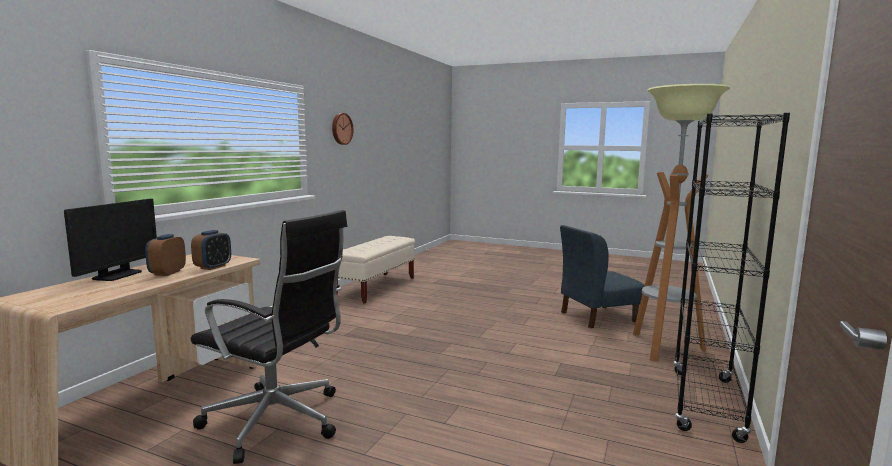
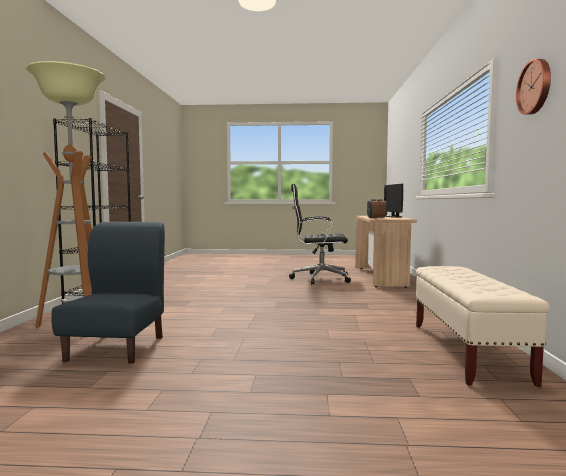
camera: 160 degrees right, 5 degrees down
blue chair [560,225,645,328] -> blue chair turned 45 degrees counterclockwise [51,222,165,364]

